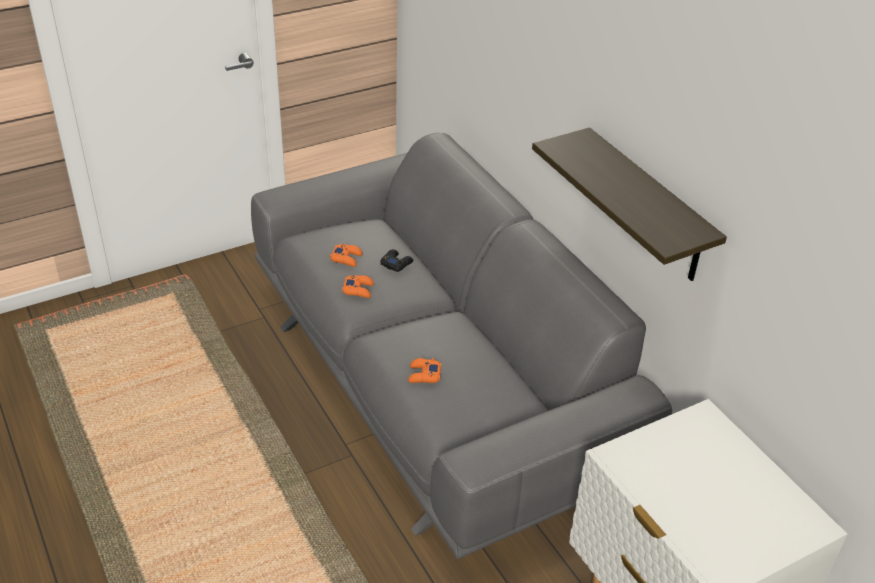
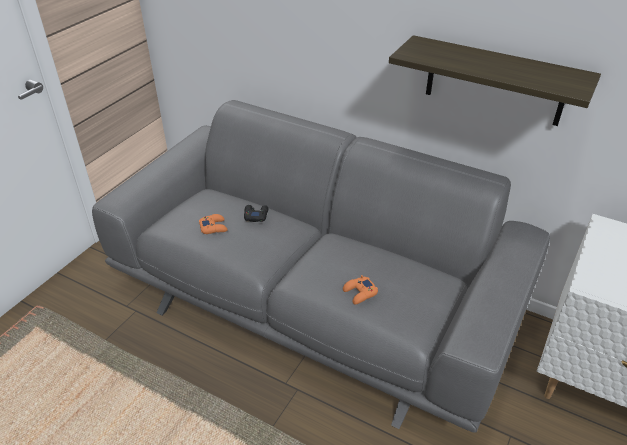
camera: 30 degrees left, 0 degrees up
orange game controller [342,275,374,298] -> none

